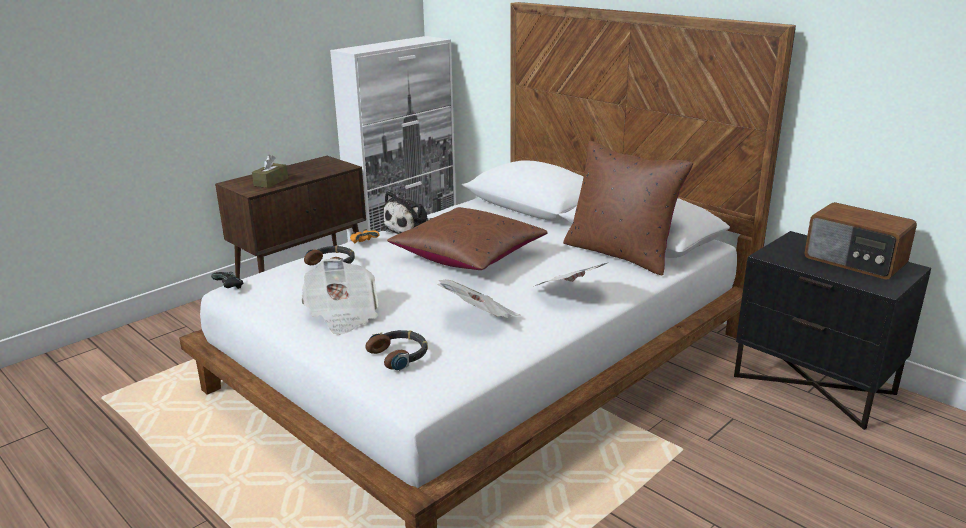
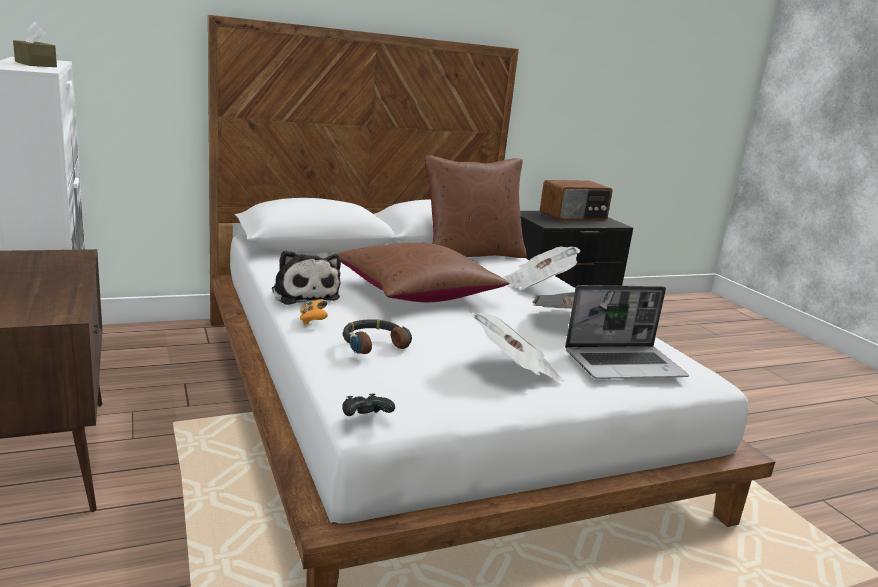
camera: 70 degrees left, 5 degrees down
brown tissue box [252,155,288,188] -> brown tissue box moved to [13,22,57,67]
headphones [365,330,428,371] -> laptop [565,285,689,379]

